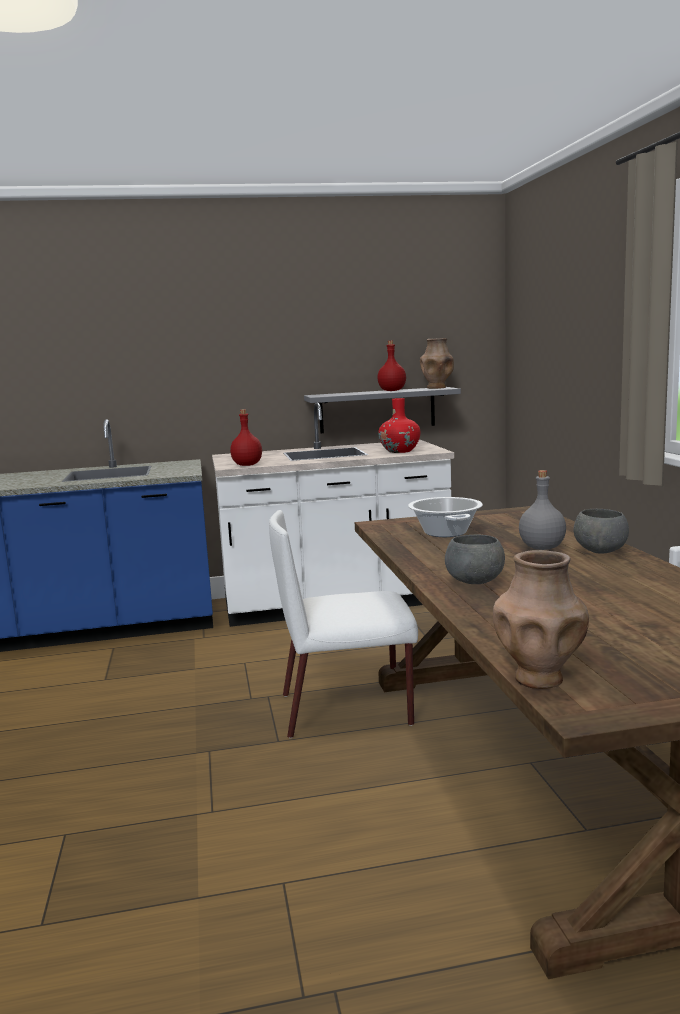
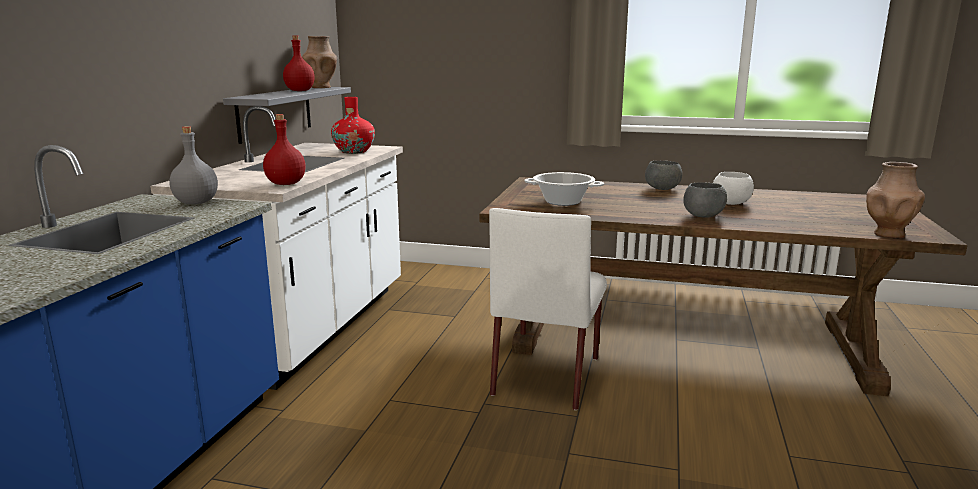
camera: 65 degrees left, 5 degrees up
grey bottle [519,470,566,550] -> grey bottle moved to [169,126,218,204]
none -> white bowl [713,172,754,205]

